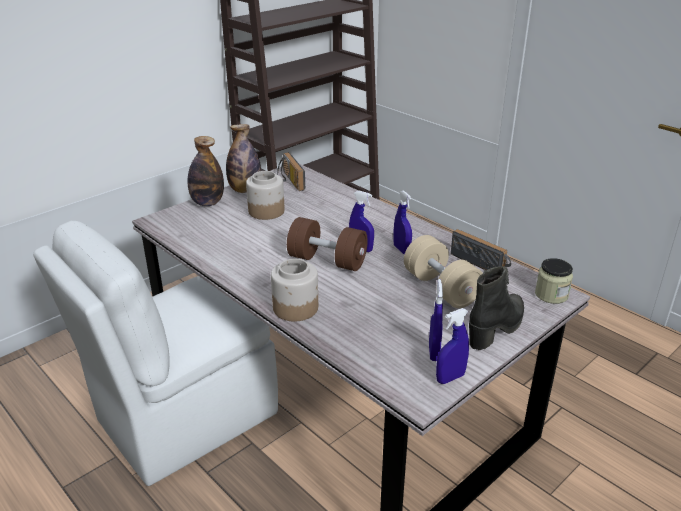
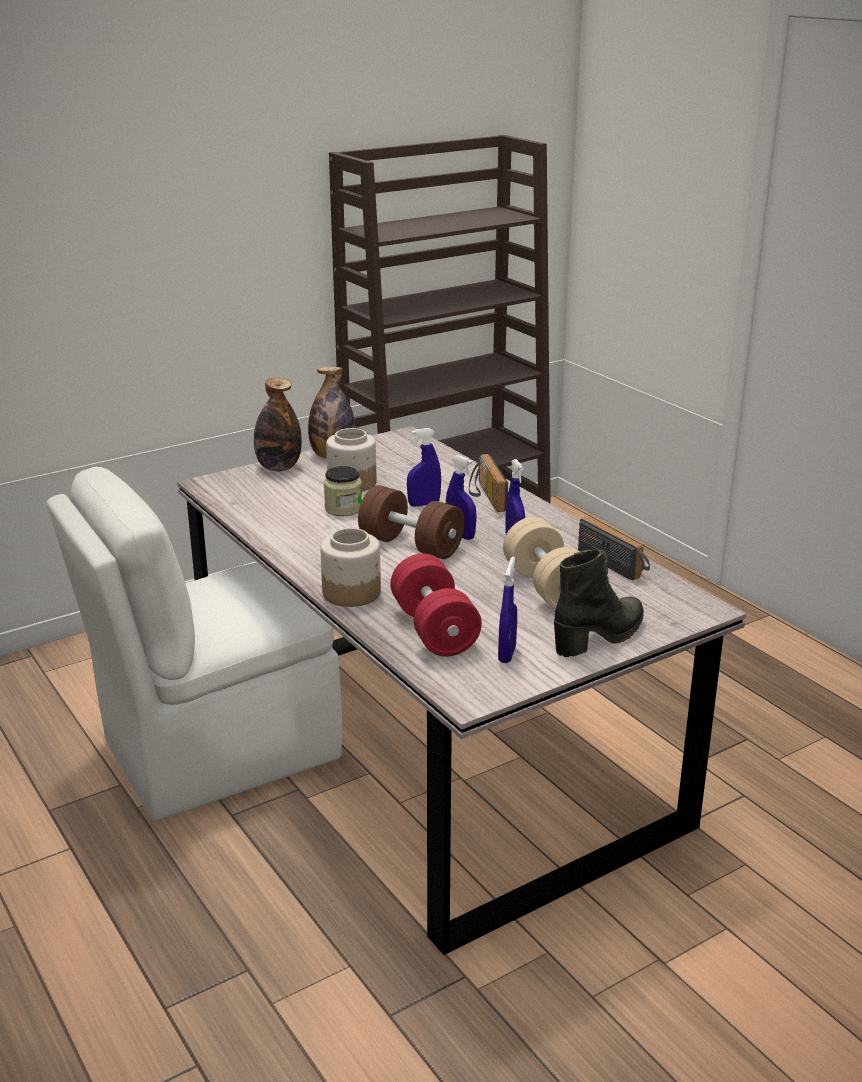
camera: 10 degrees right, 5 degrees down
radio [277,152,305,191] -> radio moved to [469,454,508,512]
blue spray bottle [436,308,469,384] -> blue spray bottle moved to [407,428,441,507]
jar [535,258,573,304] -> jar moved to [324,466,362,516]
none -> red dumbbell [390,553,482,657]

